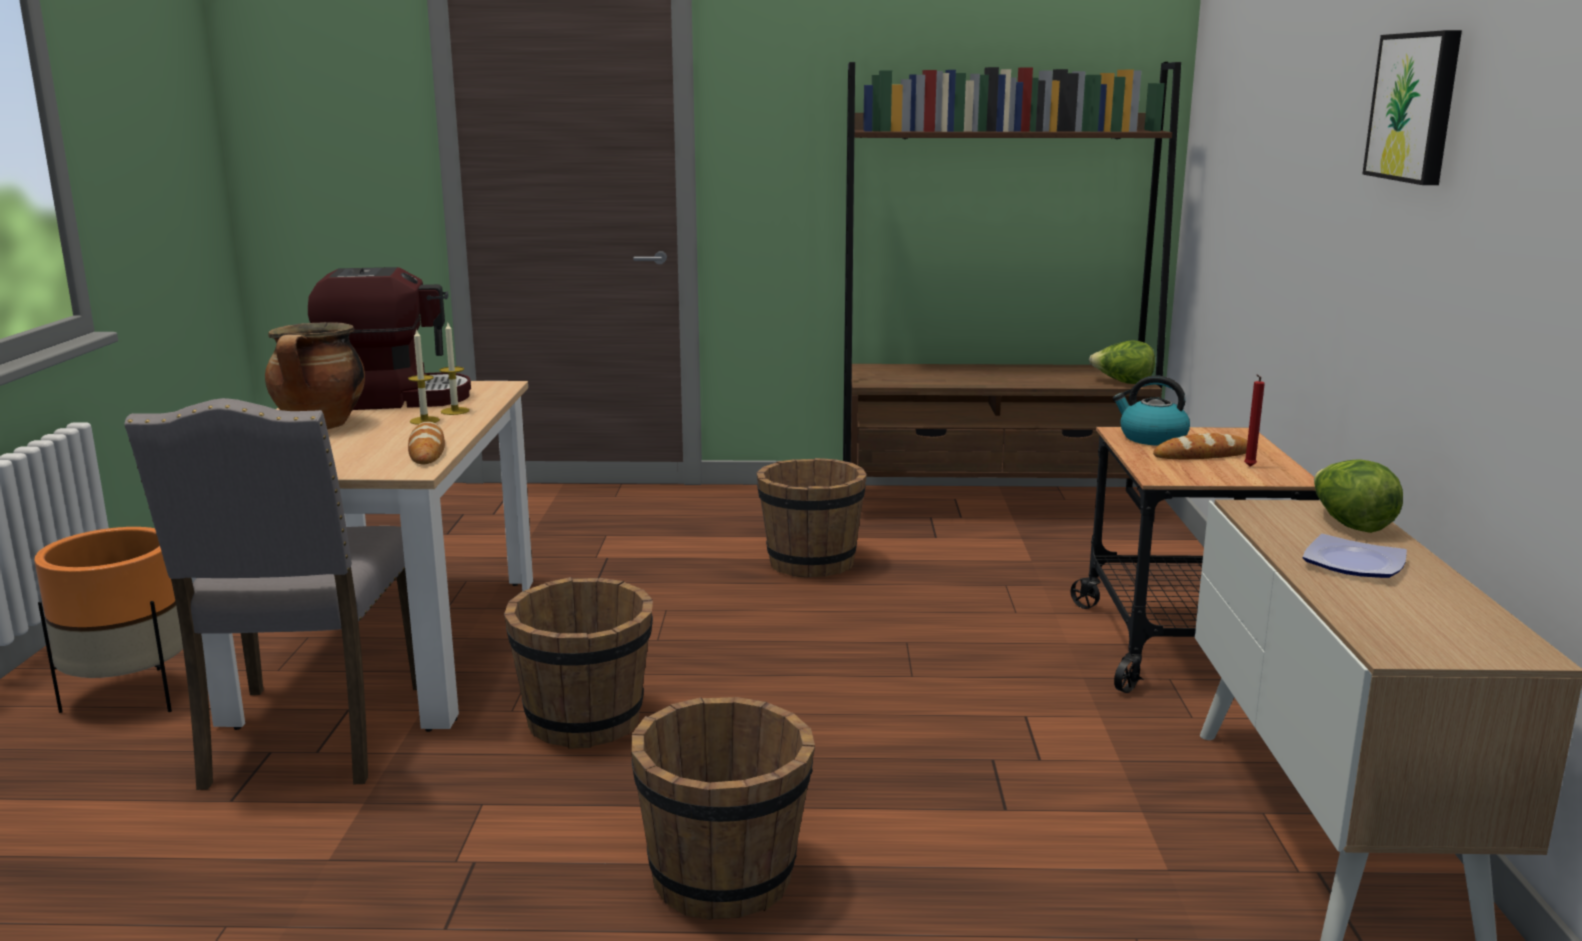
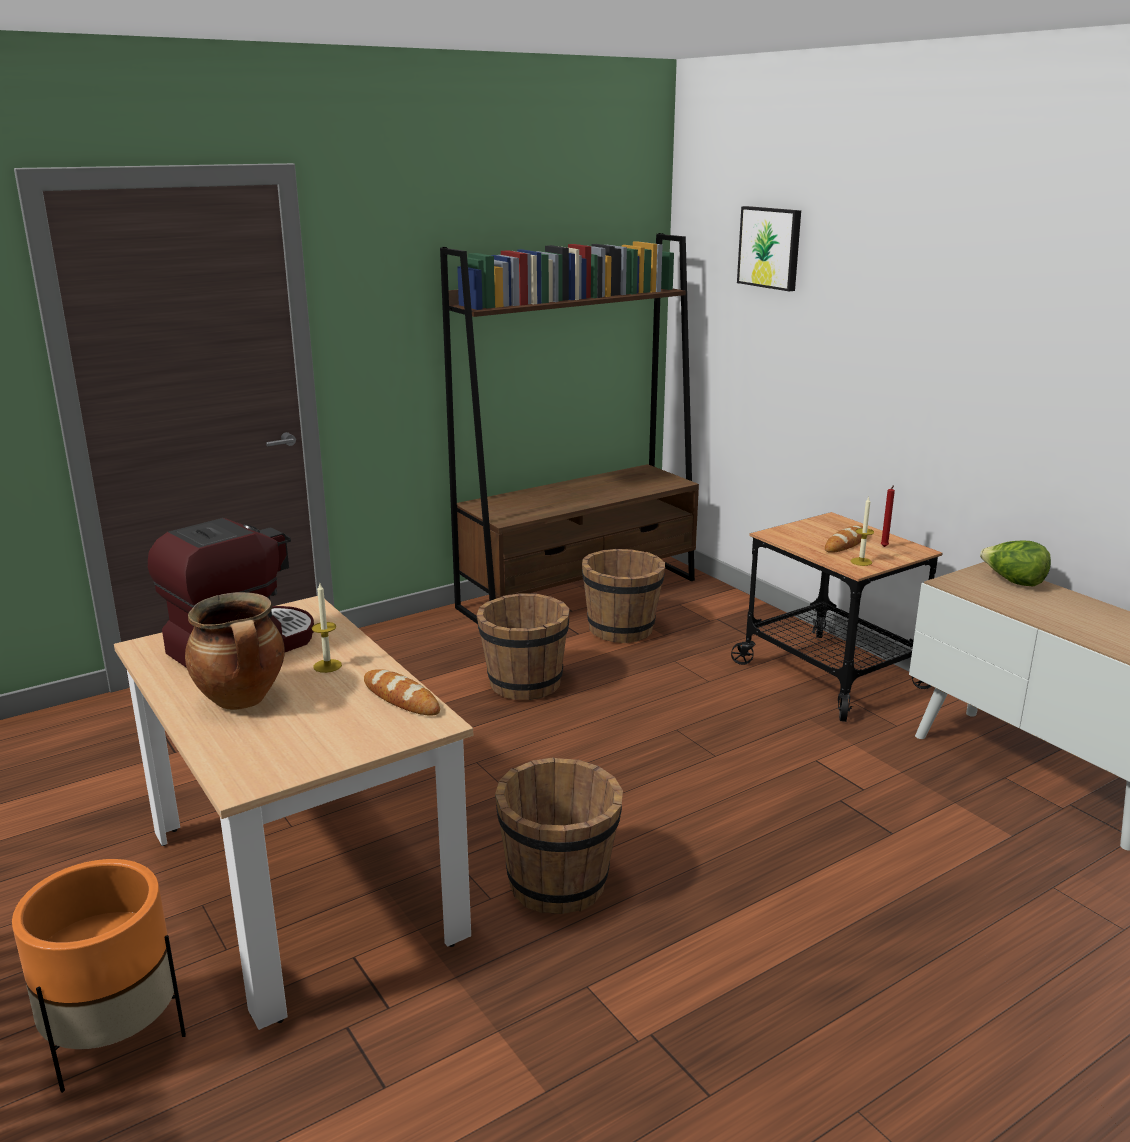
camera: 35 degrees left, 5 degrees up
grey chair [124,398,417,790] -> none
candle [439,323,469,415] -> candle moved to [851,497,874,566]
brown bucket [631,697,815,920] -> brown bucket moved to [582,549,665,643]
lettuce [1089,340,1155,384] -> none
kettle [1113,375,1190,446] -> none
plate [1303,534,1407,578] -> none
picture [1362,30,1462,185] -> picture moved to [737,206,801,291]

